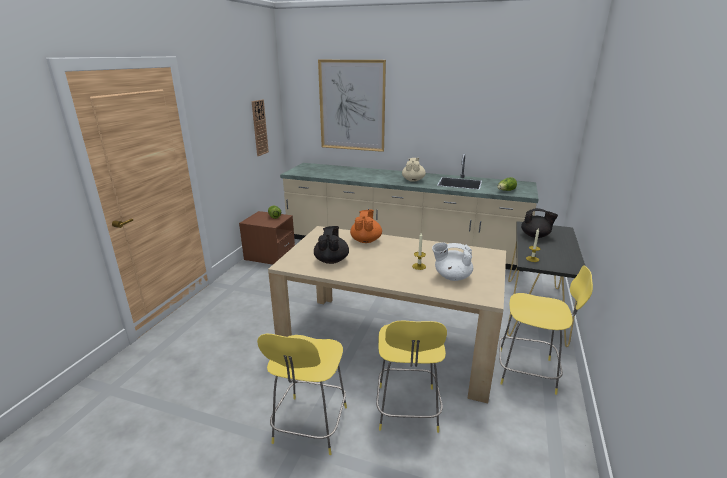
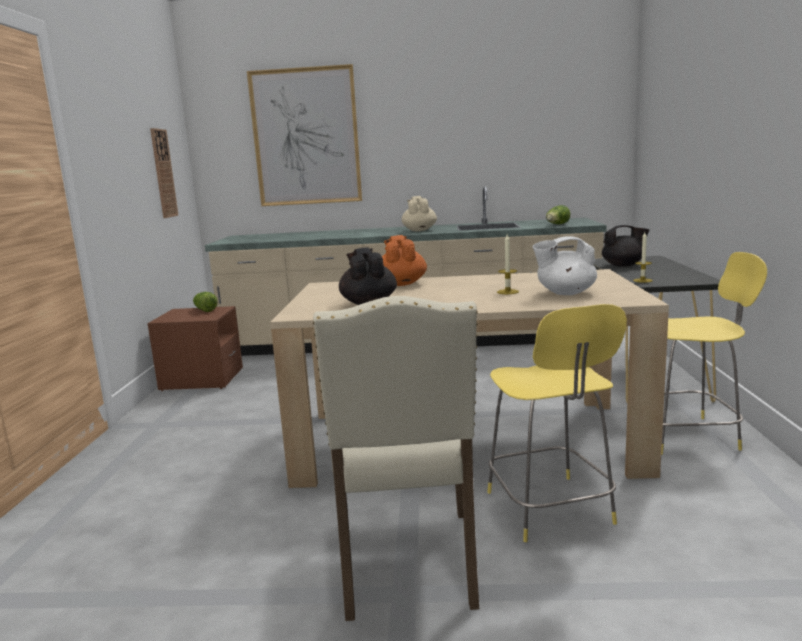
camera: 15 degrees left, 10 degrees down
yellow stool [257,334,347,455] -> beige chair [313,296,479,621]

